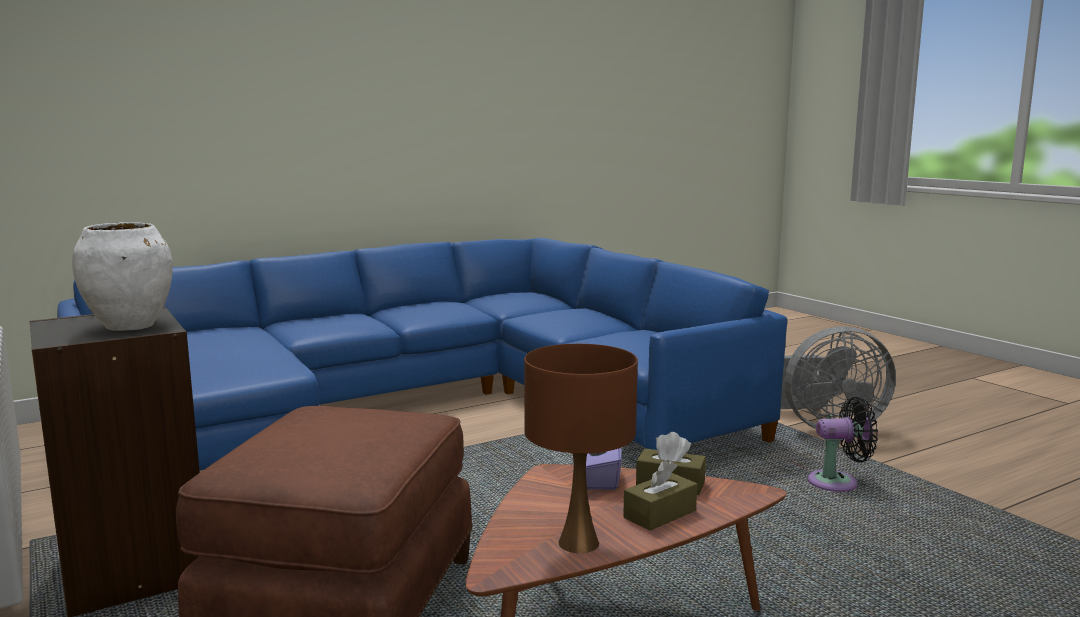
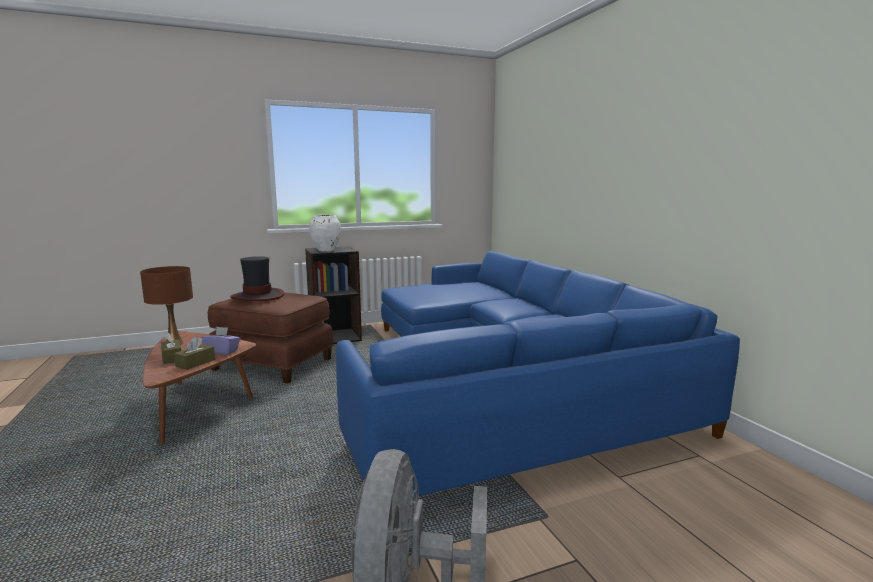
camera: 100 degrees right, 0 degrees up
black fan [807,397,878,492] -> none
none -> hat [230,256,284,301]

